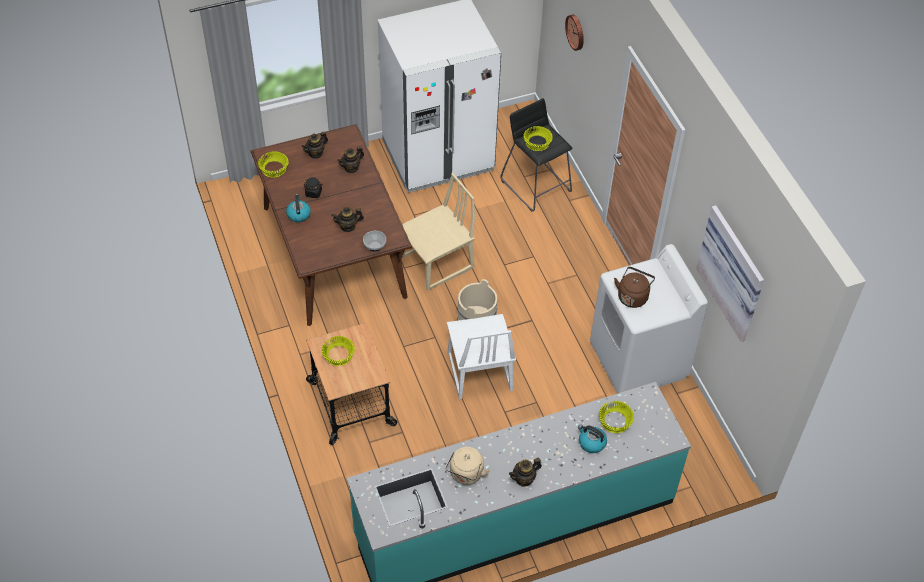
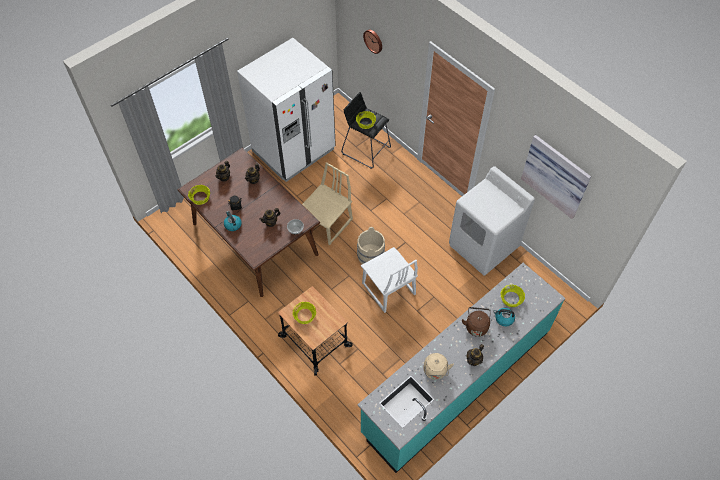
camera: 20 degrees left, 5 degrees up
brown kettle [614,267,655,308] -> brown kettle moved to [462,307,491,337]

